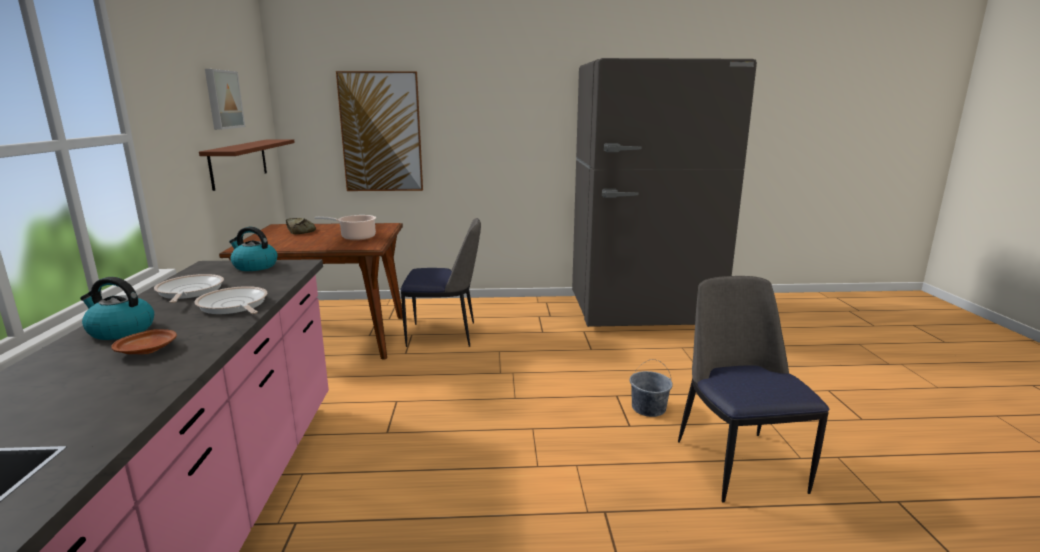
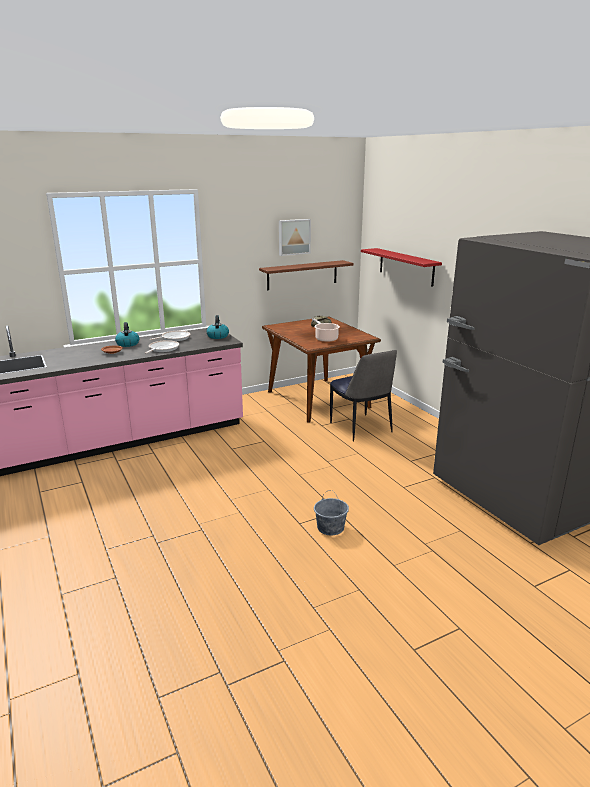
camera: 65 degrees right, 5 degrees up
picture [336,71,423,191] -> red shelf [361,248,442,287]
chair [678,276,829,503] -> none

